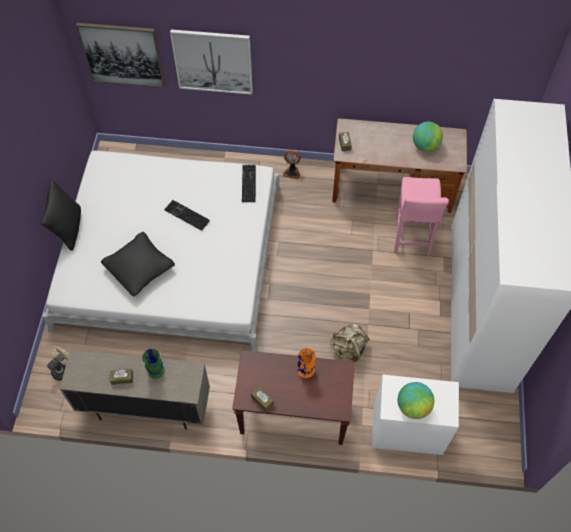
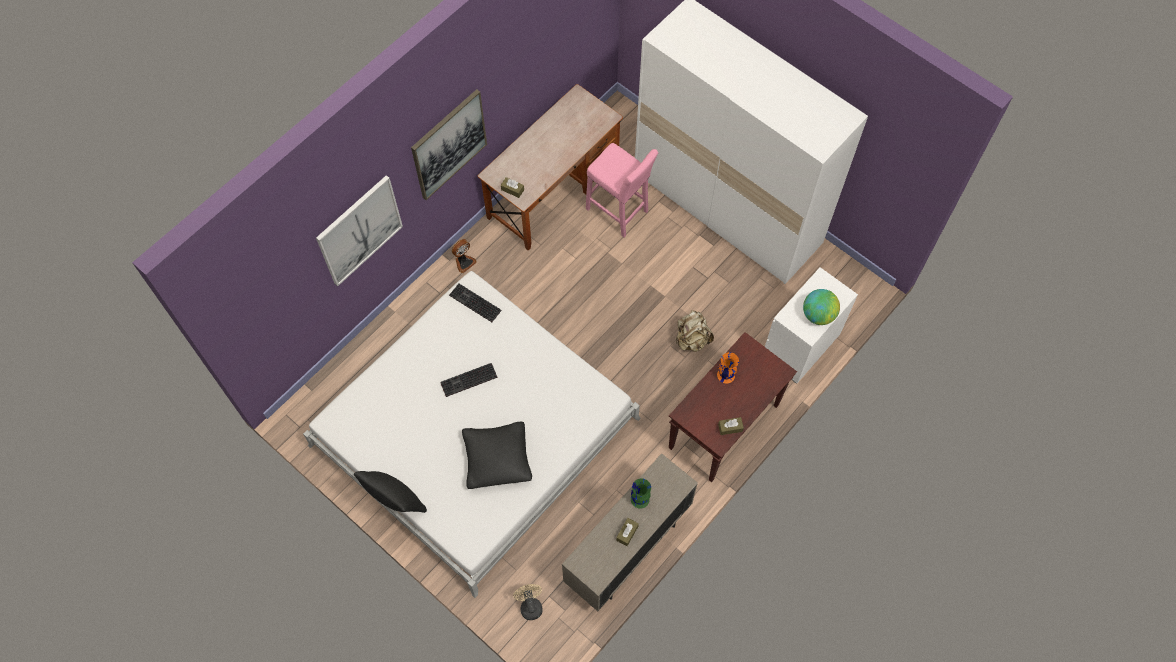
camera: 55 degrees left, 5 degrees up
picture [76,23,165,88] -> picture moved to [411,89,487,200]
globe [413,122,443,152] -> none

